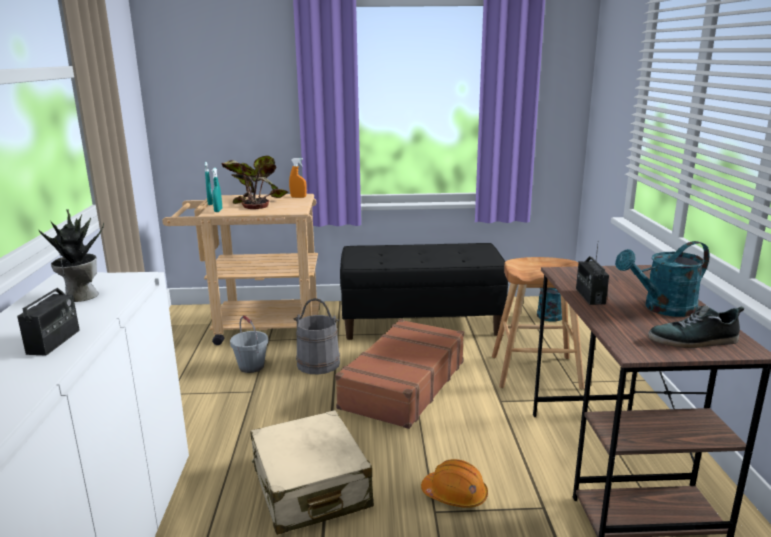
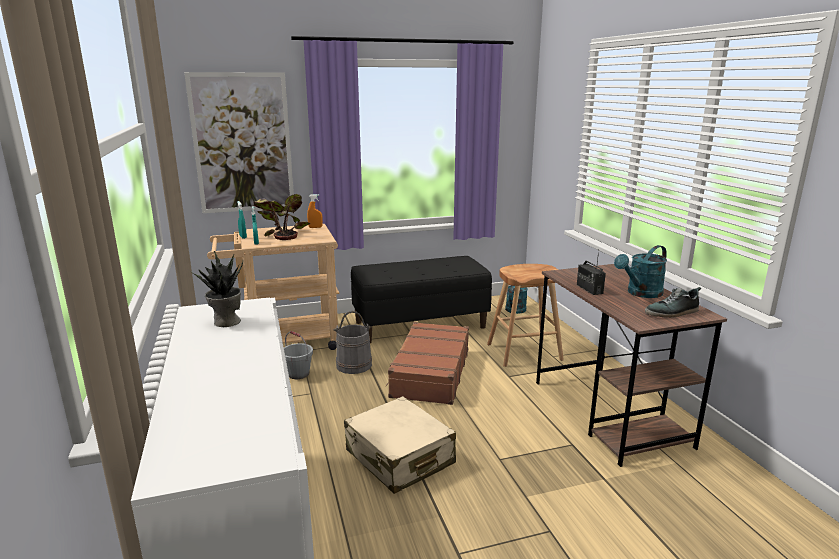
camera: 15 degrees left, 0 degrees up
radio [17,253,80,356] -> none
orange hard hat [421,459,488,508] -> none
none -> picture [184,72,294,213]

